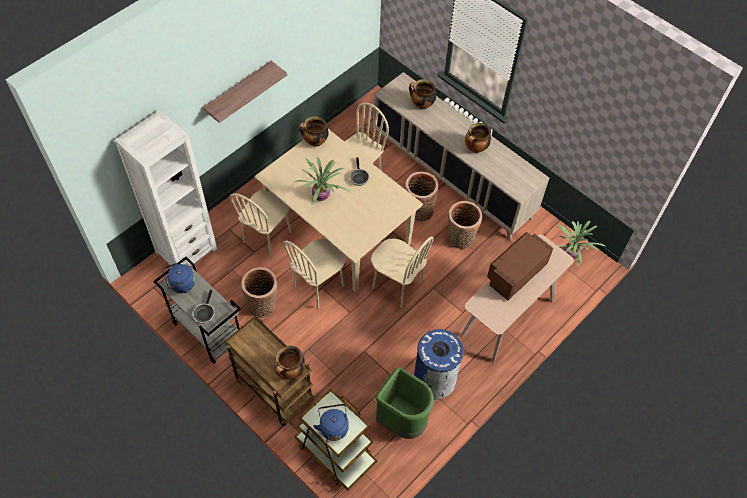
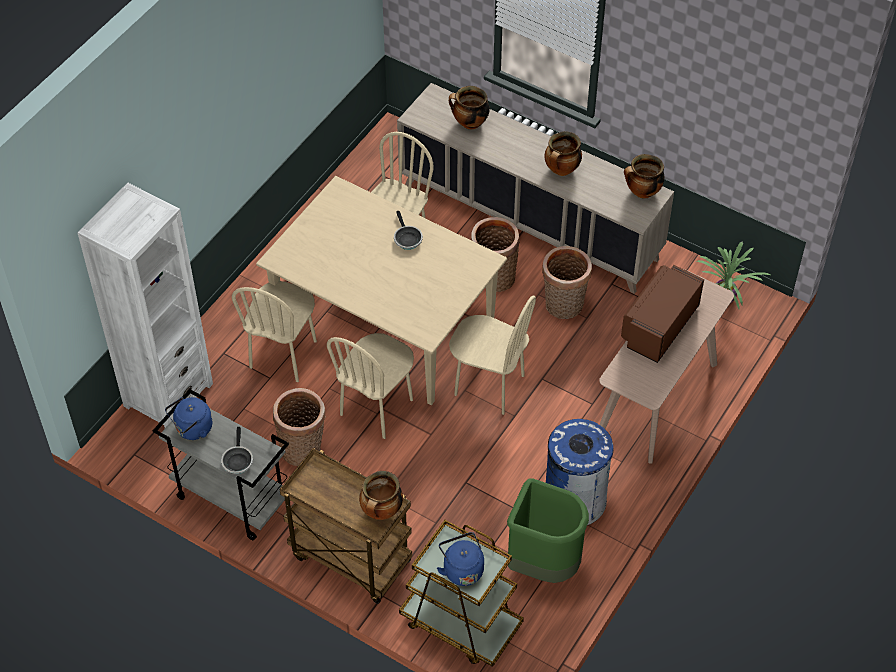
camera: 10 degrees left, 5 degrees down
shelf [203,61,287,123] -> none
potted plant [295,157,351,205] -> none
cooking pot [299,116,329,147] -> cooking pot moved to [624,154,665,199]

